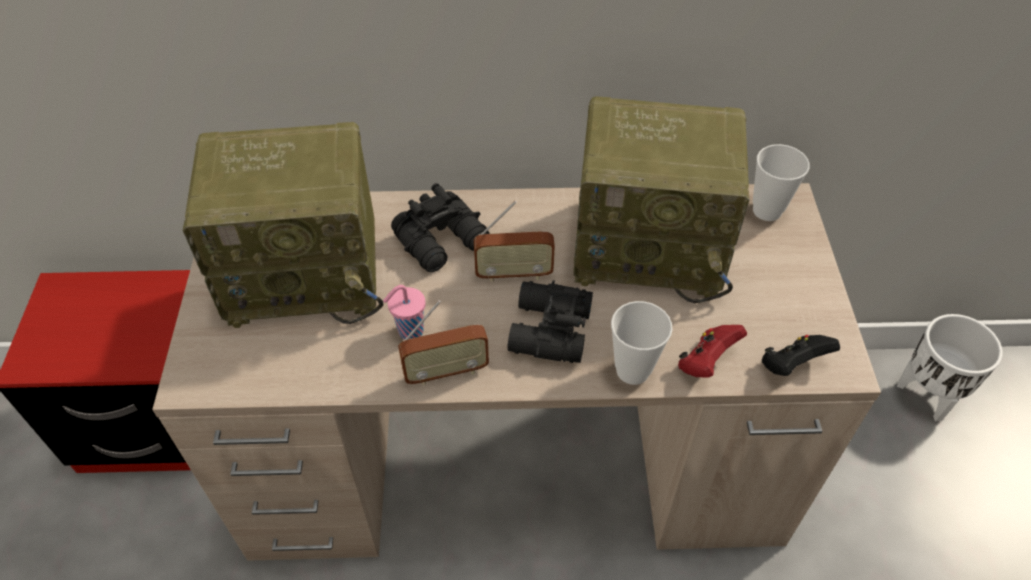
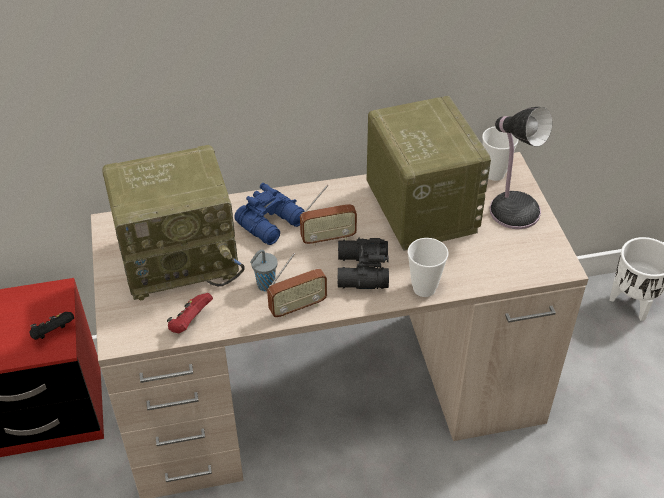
camera: 10 degrees left, 5 degrees down
pink cup [383,285,426,339] -> grey cup [250,249,278,292]
black binoculars [391,183,490,272] -> blue binoculars [234,183,304,245]
radio [573,96,749,303] -> radio turned 105 degrees counterclockwise [367,96,491,251]
red game controller [678,325,747,377] -> red game controller moved to [167,293,213,333]
black game controller [762,335,840,376] -> black game controller moved to [29,312,74,340]
none -> table lamp [490,107,552,229]

